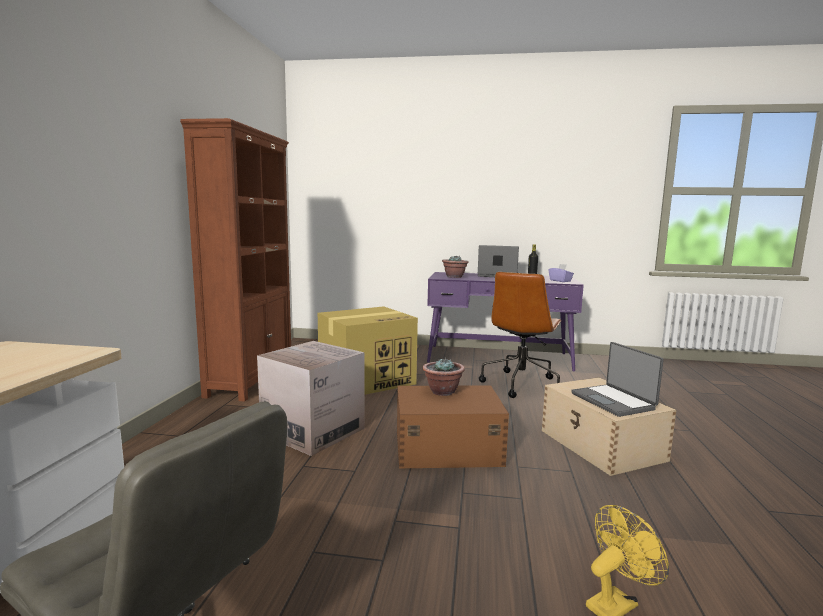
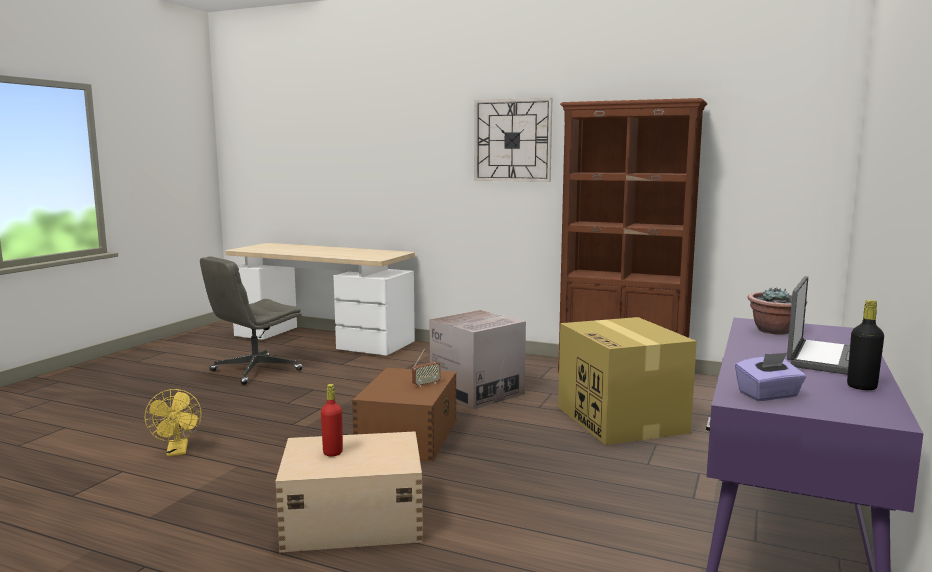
camera: 105 degrees right, 0 degrees up
potted plant [422,357,465,396] -> radio [412,348,441,387]
brown office chair [479,272,561,398] -> none
laptop [571,342,664,417] -> red bottle [321,384,343,456]
none -> wall clock [474,98,552,182]

